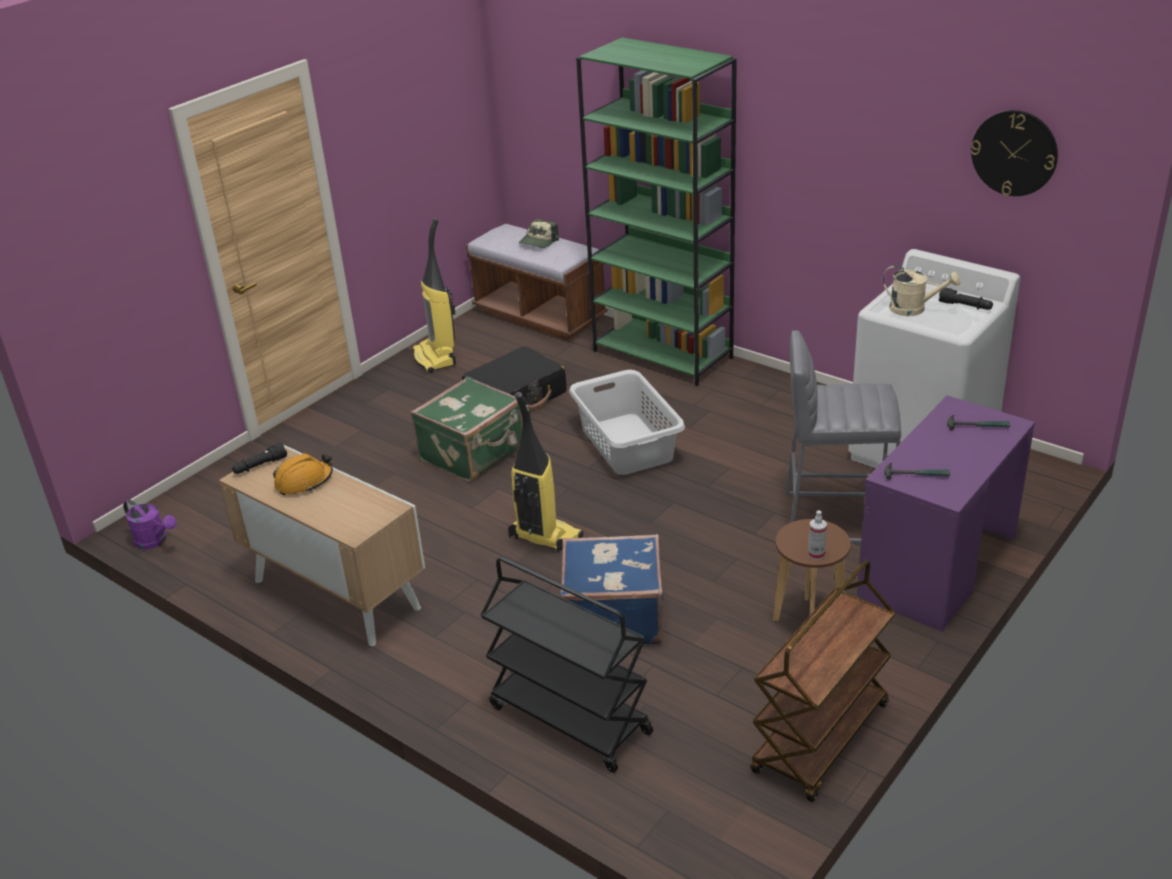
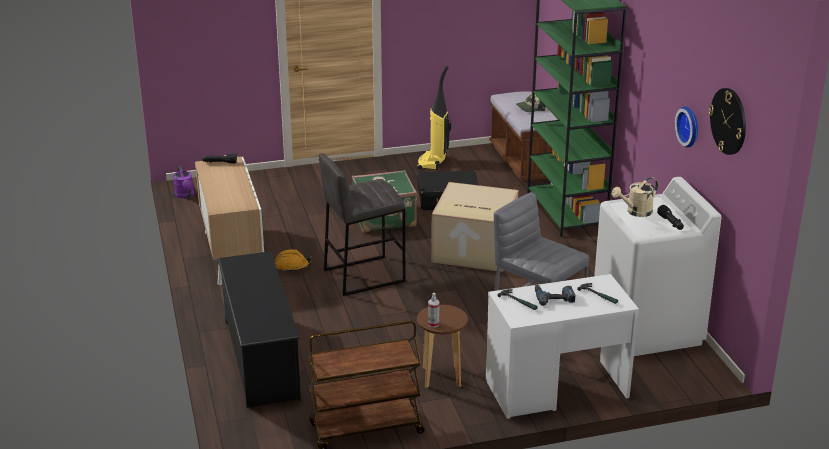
camera: 35 degrees right, 5 degrees down
orange hard hat [273,453,333,495] -> orange hard hat moved to [275,249,312,273]
black cart [480,557,653,773] -> black shoe rack [218,251,301,408]
vacuum cleaner [508,392,583,552] -> grey stool [319,153,405,296]
blue suitcase [561,534,663,644] -> none
grey laundry basket [569,370,685,475] -> cardboard box [431,182,518,272]
purple desk [857,395,1035,632] -> white desk [486,274,639,419]
beige watering can [883,265,960,316] -> beige watering can turned 90 degrees clockwise [612,177,658,217]
none -> power drill [535,284,575,306]
none -> wall clock [675,106,698,148]

